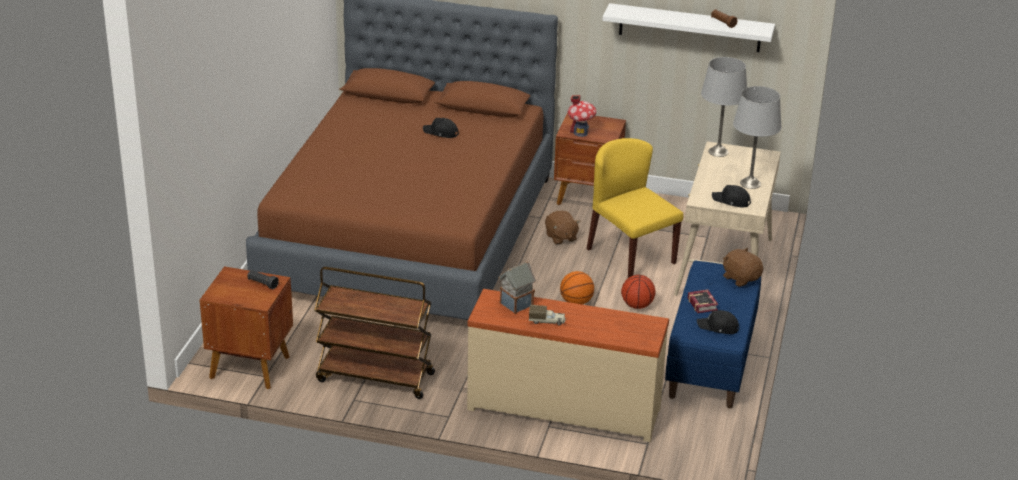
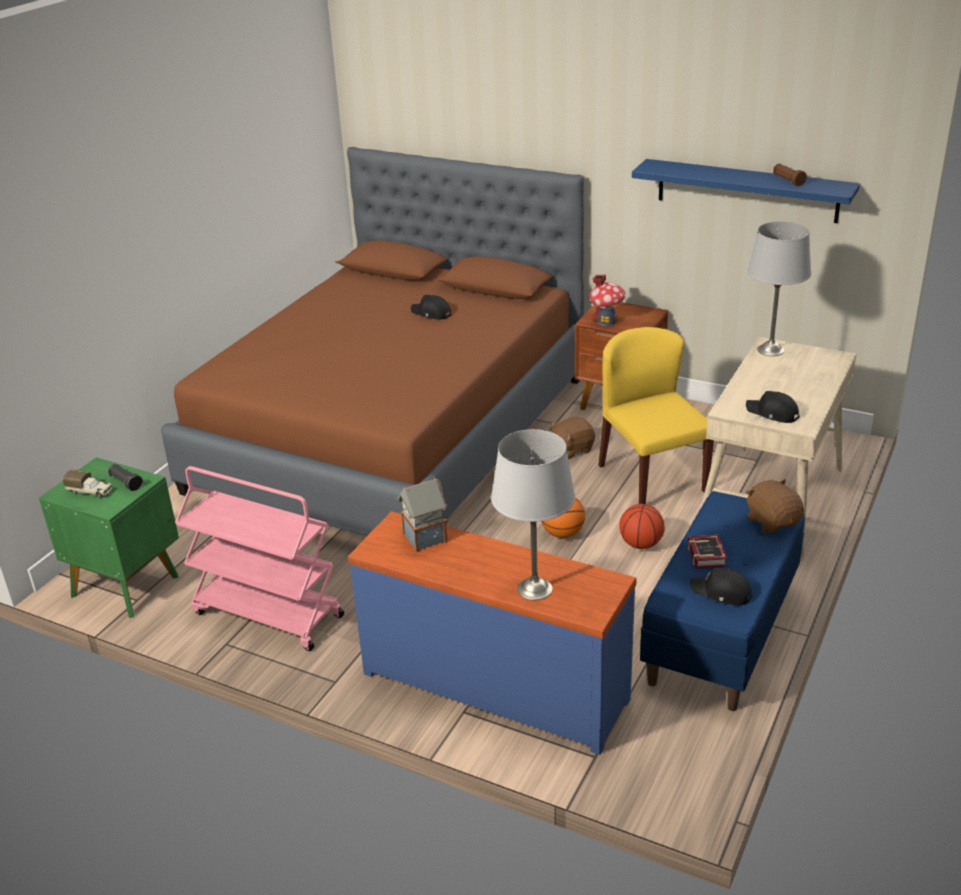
camera: 15 degrees right, 0 degrees up
brown nightstand [200,266,293,389] -> green nightstand [39,457,179,618]
brown cart [314,267,435,399] -> pink cart [175,466,344,651]
beige dresser [467,289,669,442] -> blue dresser [348,511,637,755]
toy truck [529,305,566,326] -> toy truck moved to [63,470,113,498]
brown plush toy [545,211,580,245] -> brown plush toy turned 75 degrees clockwise [551,417,595,459]
white shelf [602,3,775,52] -> blue shelf [632,159,860,223]
grey table lamp [733,86,782,189] -> grey table lamp moved to [491,429,575,600]

